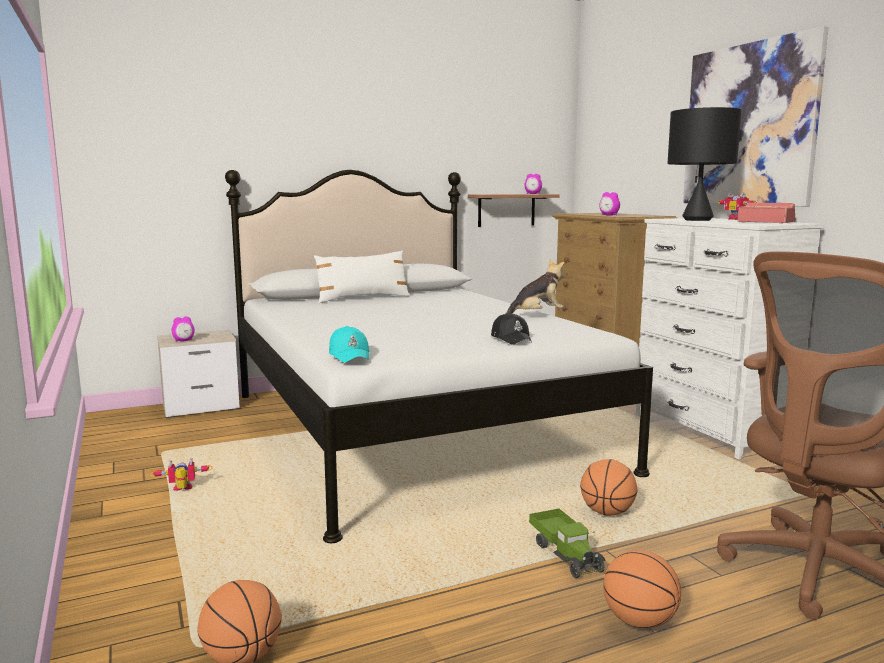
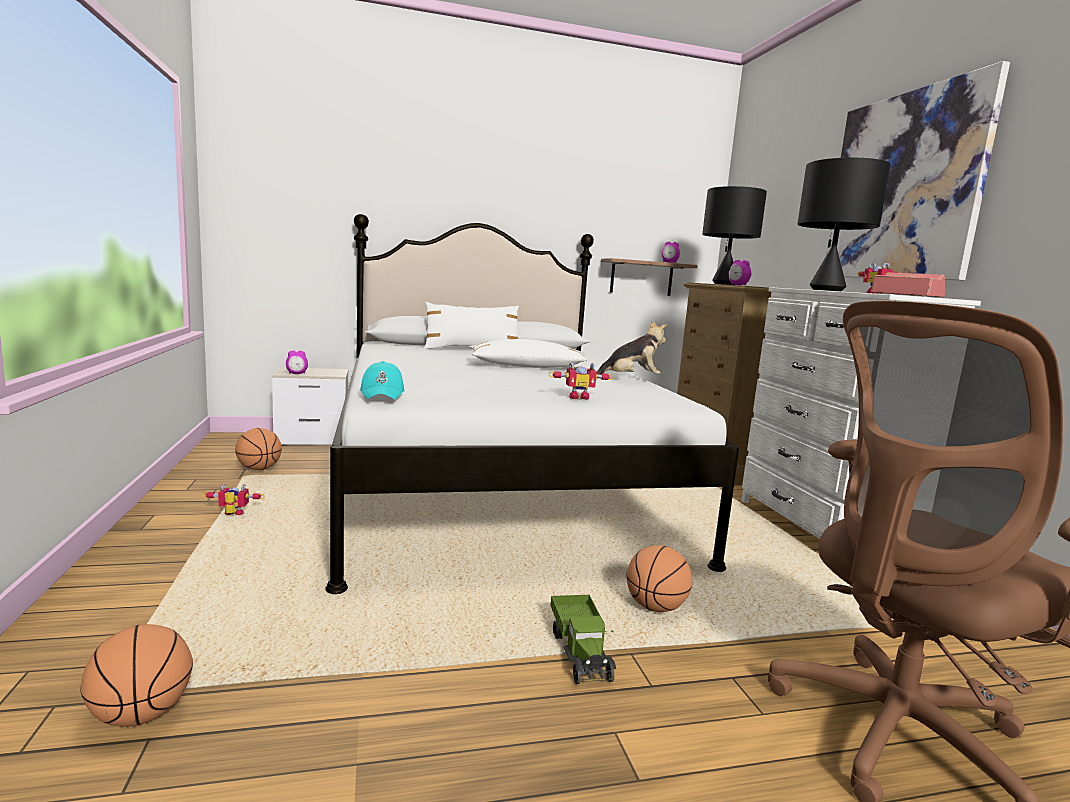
camera: 10 degrees right, 0 degrees up
black cap [491,313,532,345] -> toy robot [549,362,613,400]
basketball [603,550,681,628] -> basketball moved to [235,428,282,470]
none -> white pillow [470,339,587,368]
none -> black table lamp [702,186,767,285]

